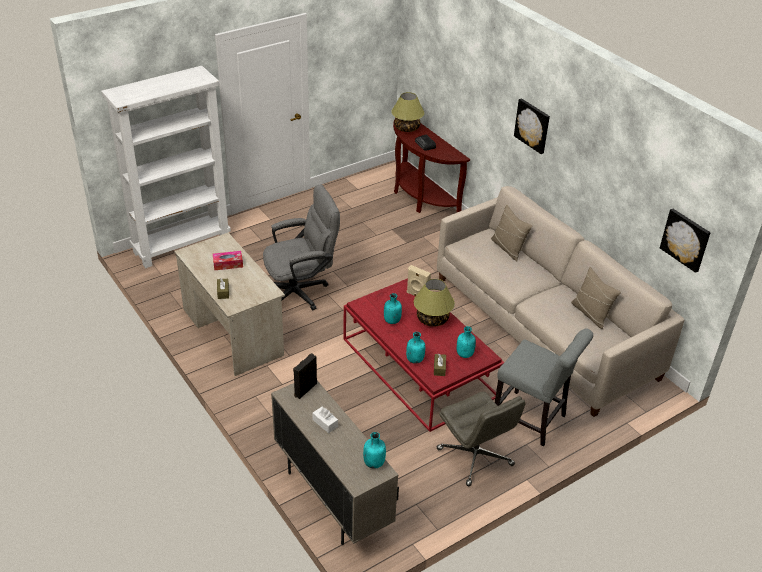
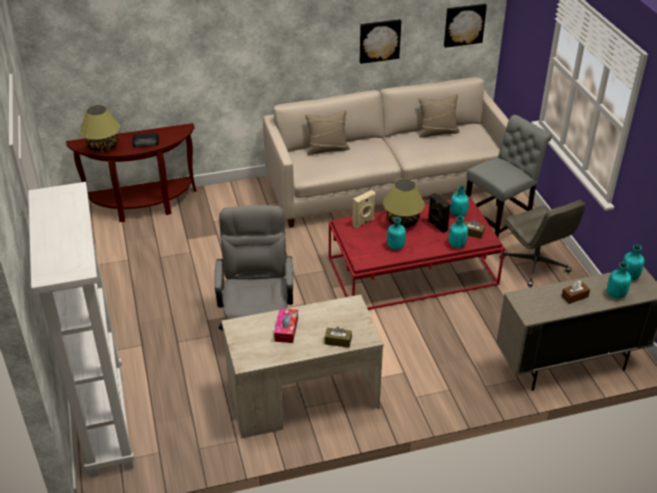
camera: 70 degrees left, 0 degrees up
black speaker [293,353,317,399] -> black speaker moved to [428,193,451,233]
white tissue box [312,407,338,433] -> brown tissue box [561,281,590,304]
grey office chair [437,391,525,486] -> grey office chair turned 75 degrees clockwise [499,200,586,287]
picture [514,98,550,154] -> picture moved to [360,19,401,64]
none -> turquoise bottle [607,262,631,299]

